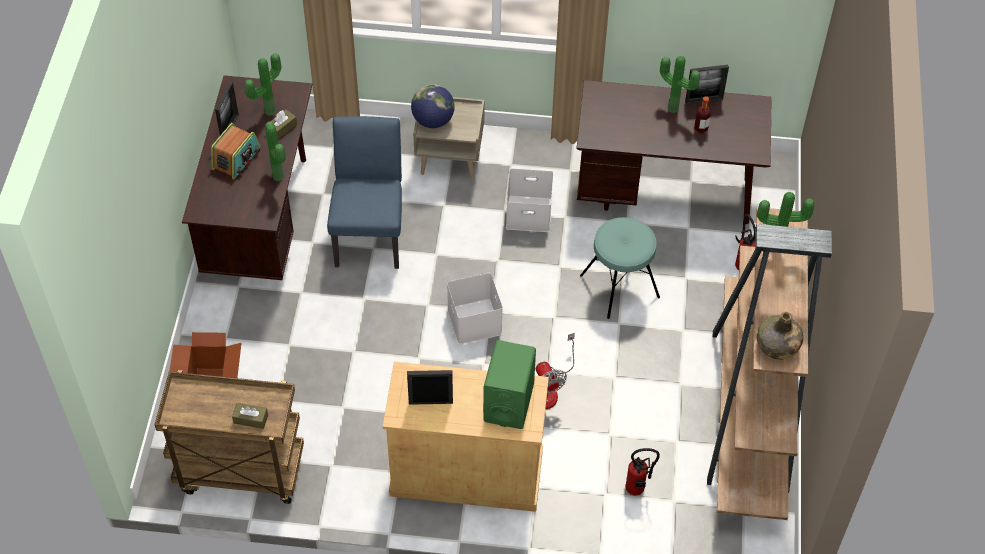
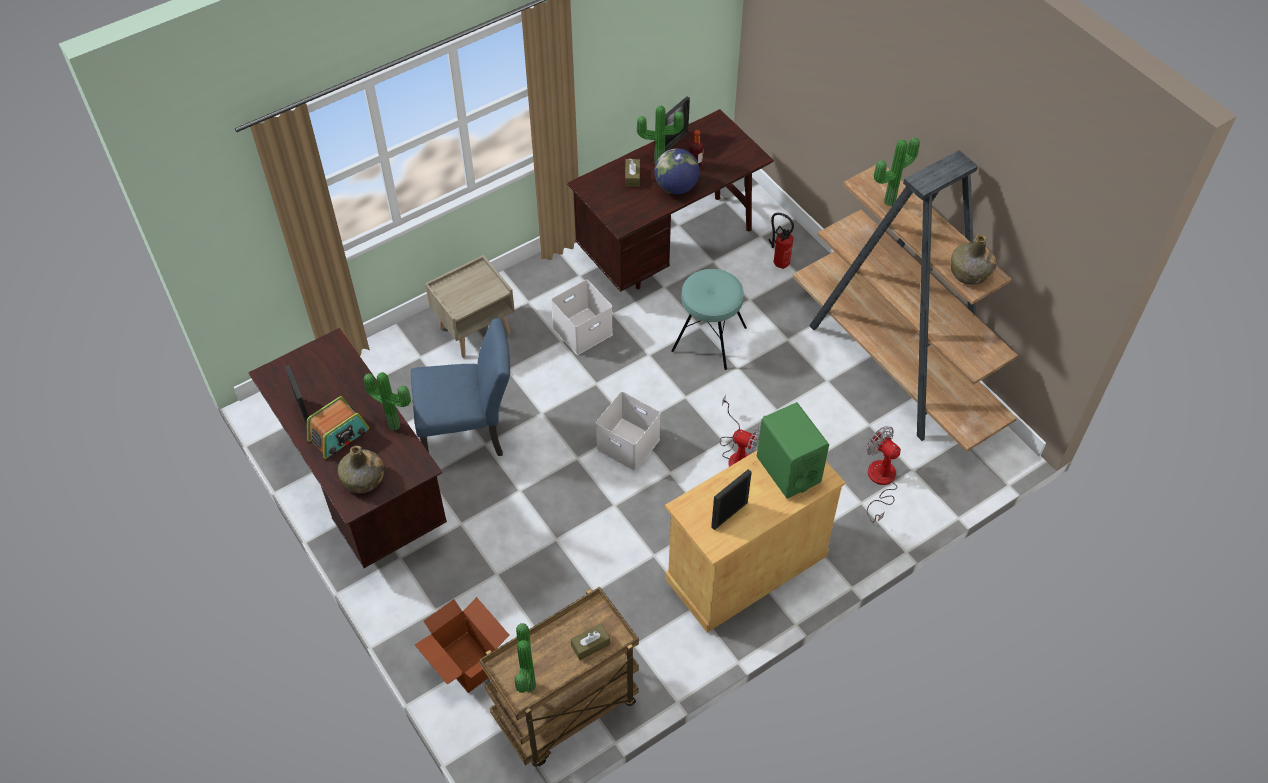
camera: 40 degrees left, 0 degrees up
radio [211,123,260,179] -> radio turned 60 degrees clockwise [307,396,369,459]
potted plant [245,53,281,116] -> potted plant moved to [515,623,536,693]
brown tissue box [270,110,297,139] -> brown tissue box moved to [625,159,640,187]
blue chair [327,116,402,269] -> blue chair turned 120 degrees clockwise [411,318,510,456]
globe [411,84,455,128] -> globe moved to [654,149,700,194]
fire extinguisher [625,448,660,495] -> fan [866,426,901,523]
none -> green bottle [338,446,384,493]

